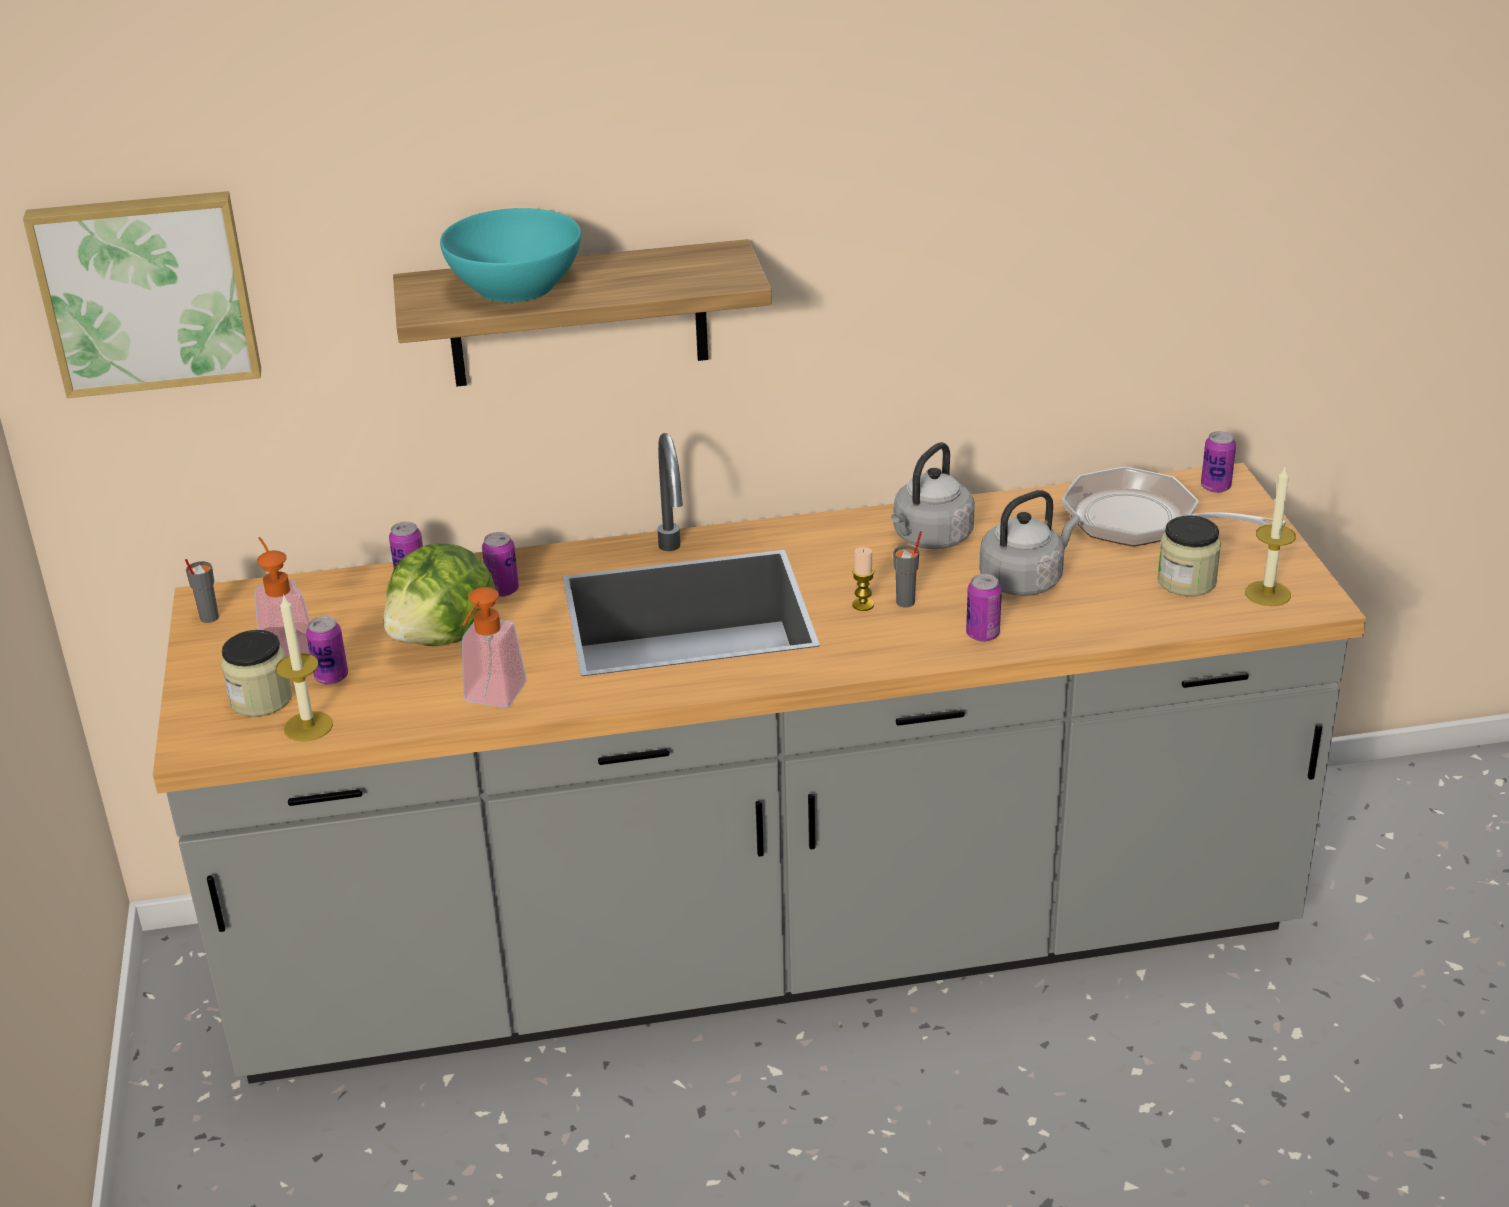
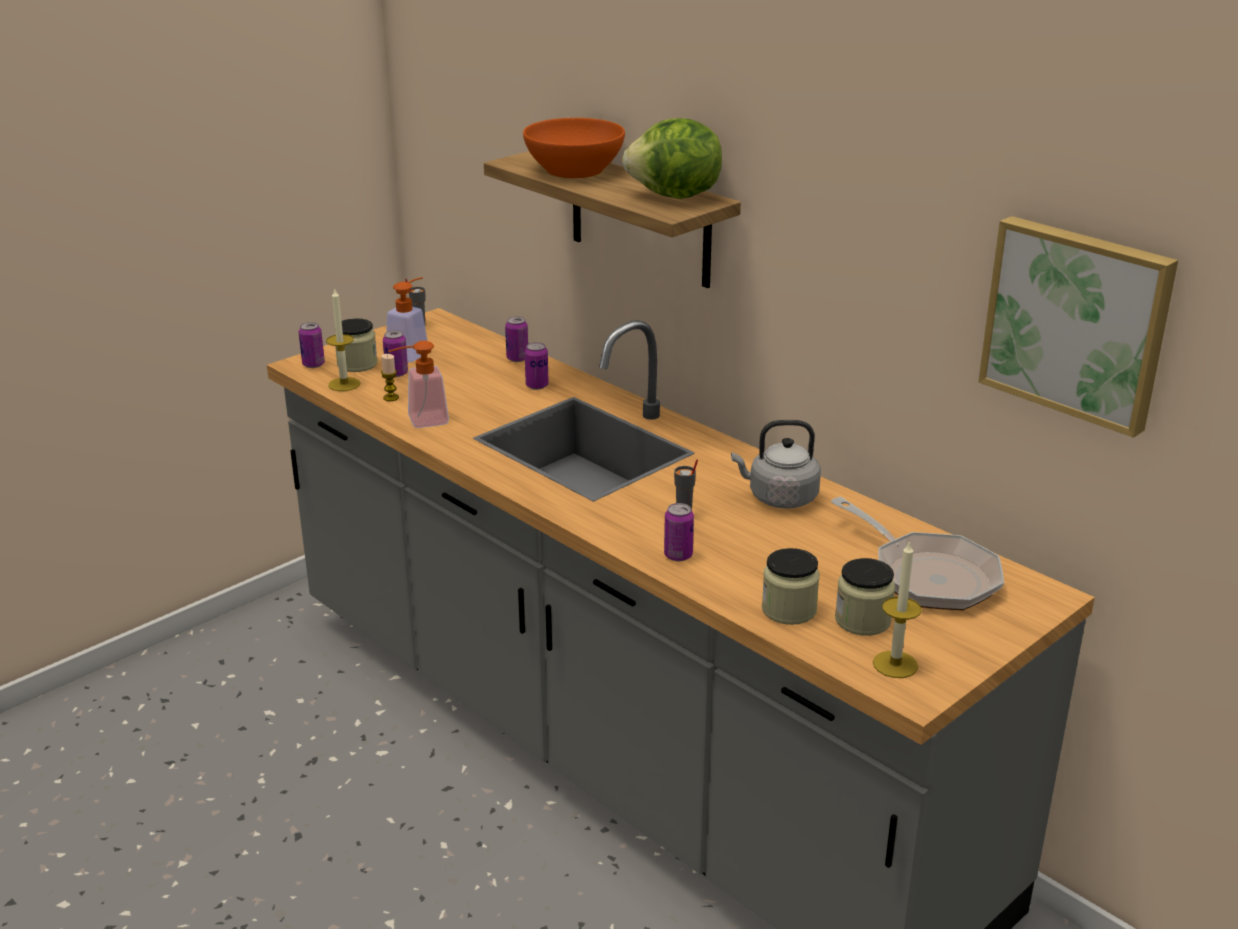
camera: 55 degrees right, 5 degrees down
picture [23,191,261,398] -> picture moved to [978,216,1178,438]
lettuce [384,543,495,646] -> lettuce moved to [622,118,722,199]
turquoise bowl [440,208,581,302] -> orange bowl [523,118,625,178]
candle [852,547,875,611] -> candle moved to [381,354,399,401]
grey kettle [979,490,1080,596] -> none
frying pan [1062,467,1286,547] -> frying pan turned 150 degrees clockwise [831,497,1004,610]
can [1201,431,1236,493] -> can moved to [299,322,325,368]
none -> jar [762,548,820,625]

